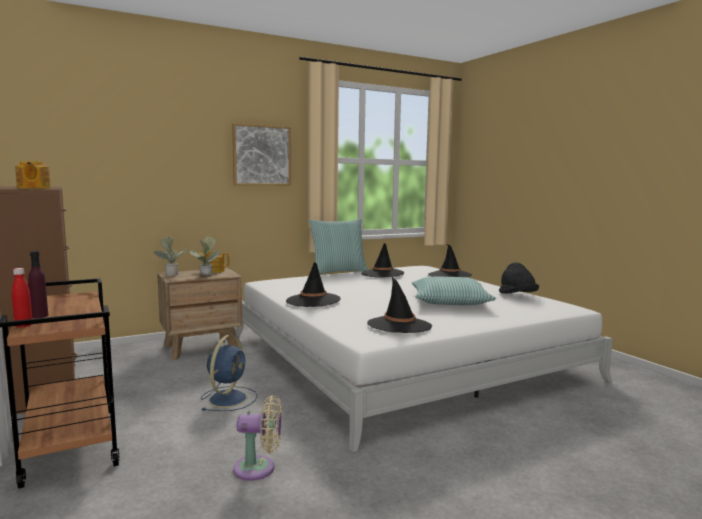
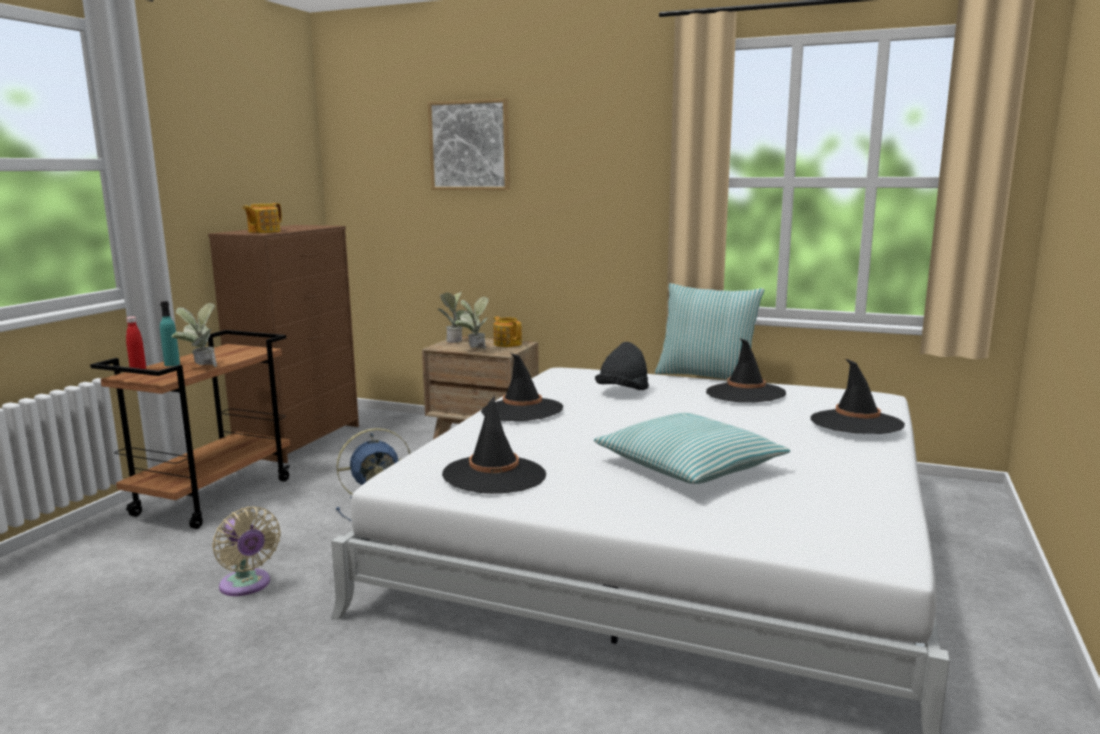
camera: 50 degrees right, 5 degrees up
purple bottle [28,251,49,318] -> turquoise bottle [160,301,180,366]
picture [232,123,291,186] -> picture moved to [428,99,510,190]
black hat [499,262,539,294] -> black hat moved to [595,342,649,390]
none -> potted plant [171,303,217,367]

